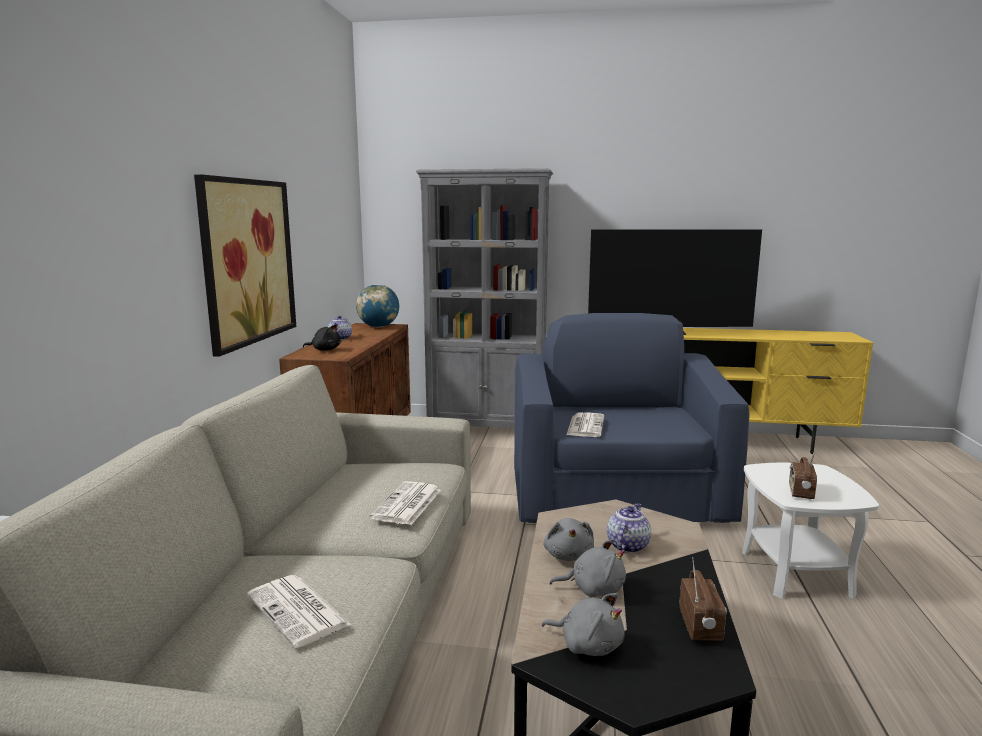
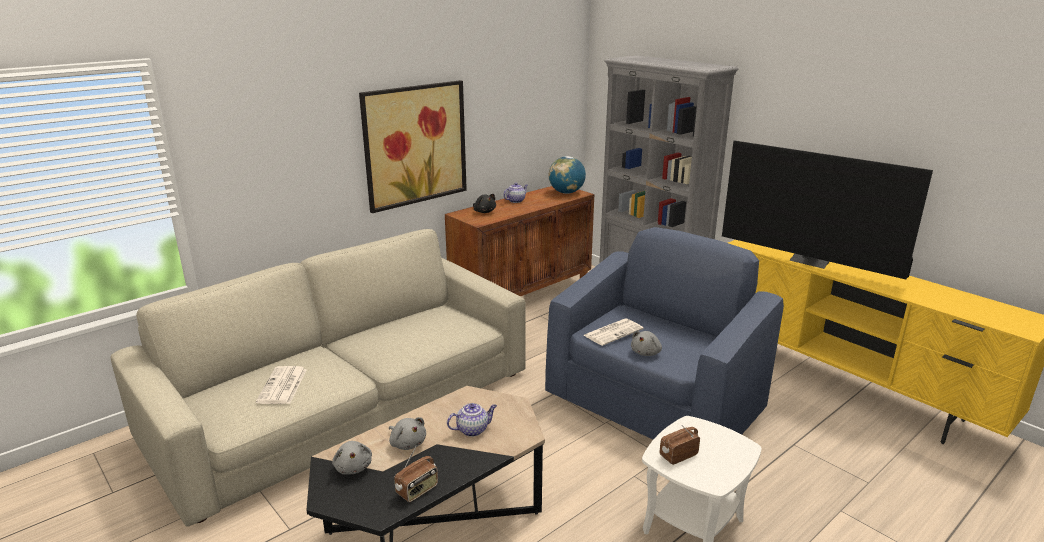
camera: 40 degrees right, 10 degrees up
newspaper [370,481,441,525] -> none
grey plush toy [543,518,594,561] -> grey plush toy moved to [631,330,662,356]

